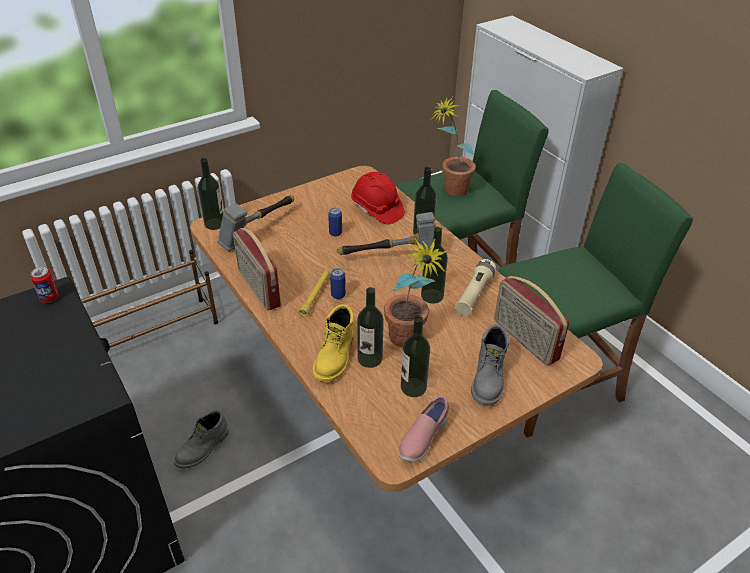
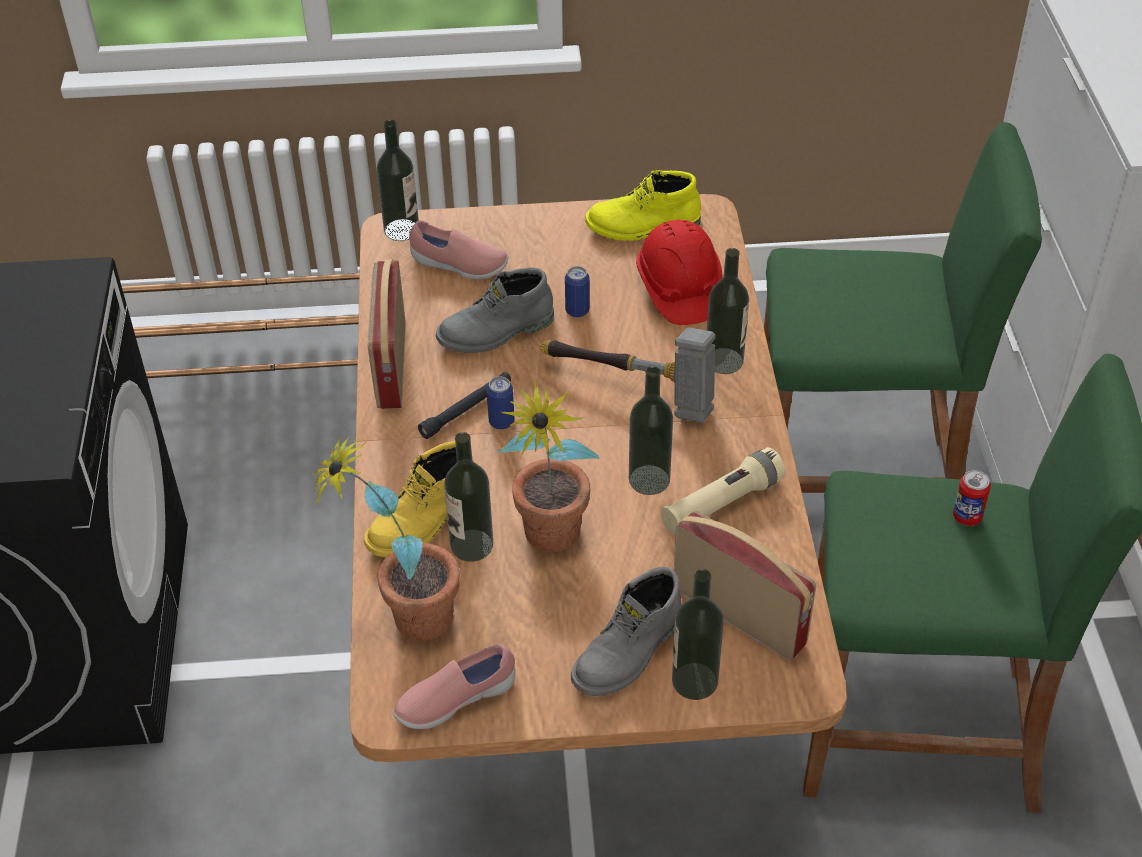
camera: 30 degrees right, 5 degrees up
can [30,267,59,303] -> can moved to [953,470,991,526]
grey boot [173,410,229,468] -> grey boot moved to [436,268,554,353]
hammer [218,195,294,251] -> pink shoe [409,220,509,279]
yellow flashlight [298,270,330,317] -> black flashlight [418,372,511,439]
bottle [401,315,430,397] -> bottle moved to [672,569,724,700]
potted plant [430,97,476,196] -> potted plant moved to [311,436,460,641]
radio [494,276,569,366] -> radio turned 135 degrees clockwise [674,511,816,660]
none -> yellow boot [585,170,701,241]

